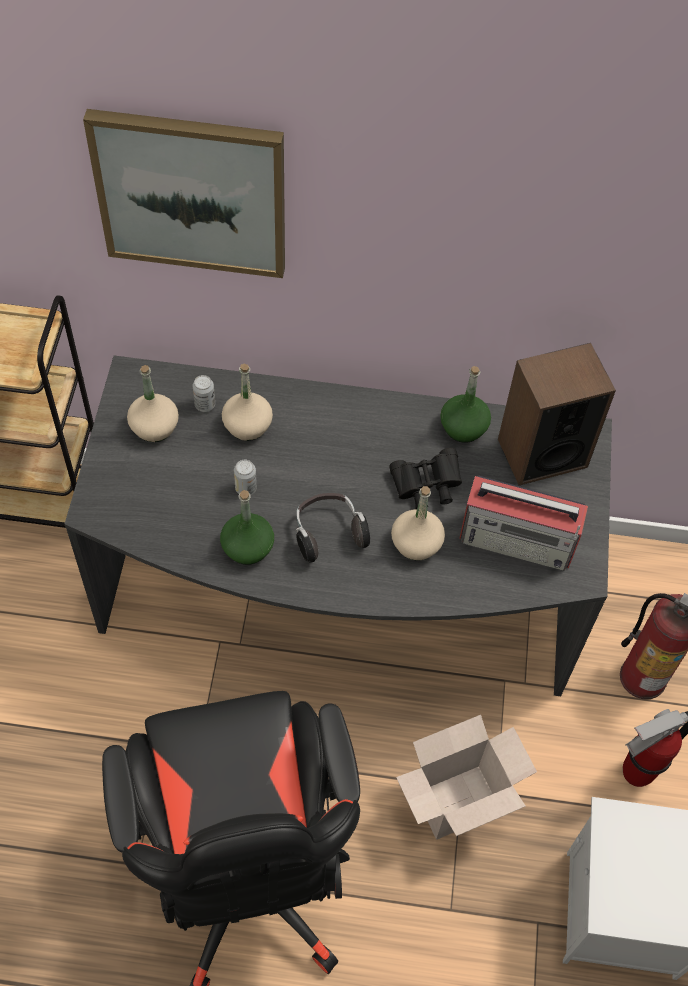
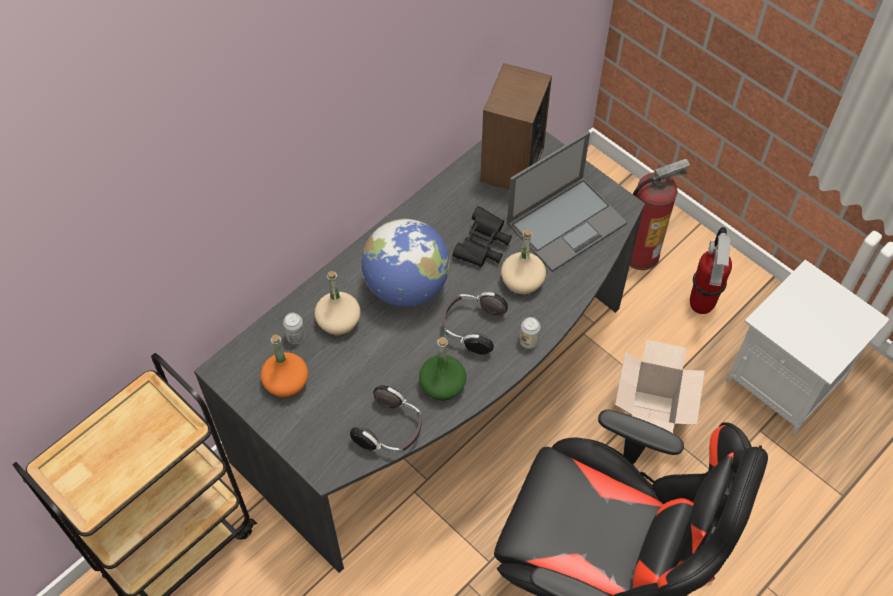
camera: 50 degrees left, 0 degrees up
picture [83,109,285,278] -> none
beige bottle [127,365,179,442] -> orange bottle [261,334,308,398]
can [234,460,257,495] -> can moved to [519,317,540,349]
green bottle [440,366,491,443] -> none
radio [459,476,588,571] -> laptop [507,131,627,272]
none -> headphones [350,385,422,453]
none -> globe [361,219,450,307]

